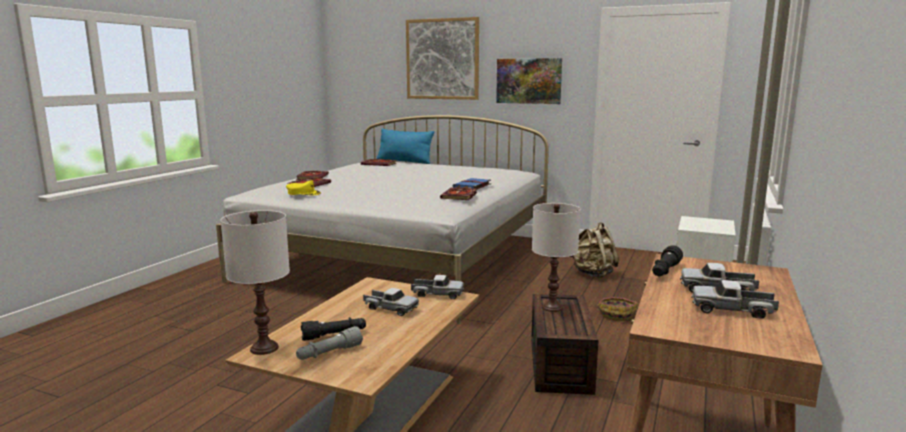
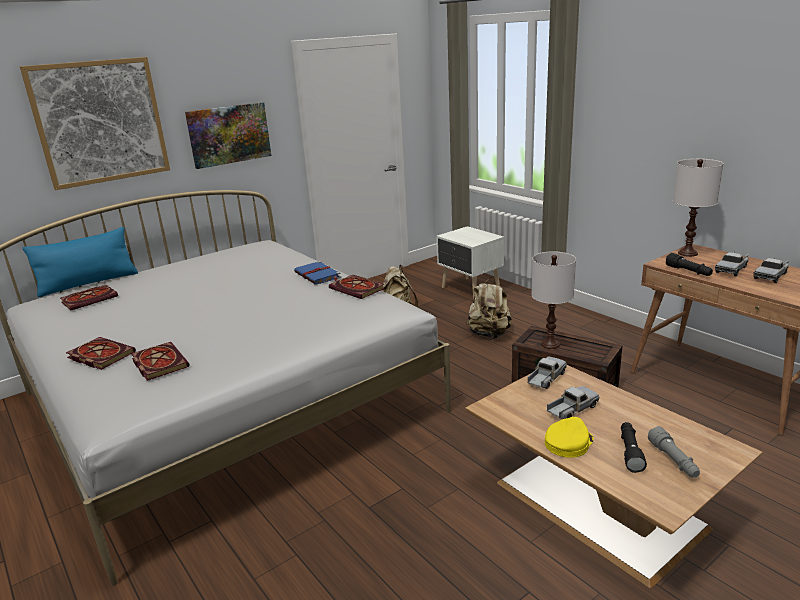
camera: 60 degrees left, 10 degrees up
white table lamp [220,210,290,355] -> white table lamp moved to [673,159,723,257]
yellow cap [286,180,321,195] -> yellow cap moved to [545,417,594,458]
basket [598,297,638,321] -> beige backpack [466,277,512,339]

